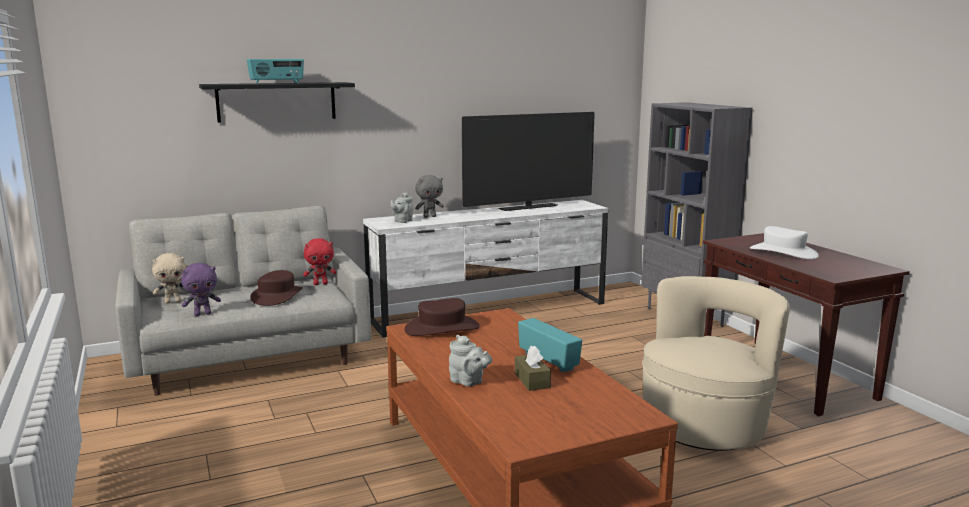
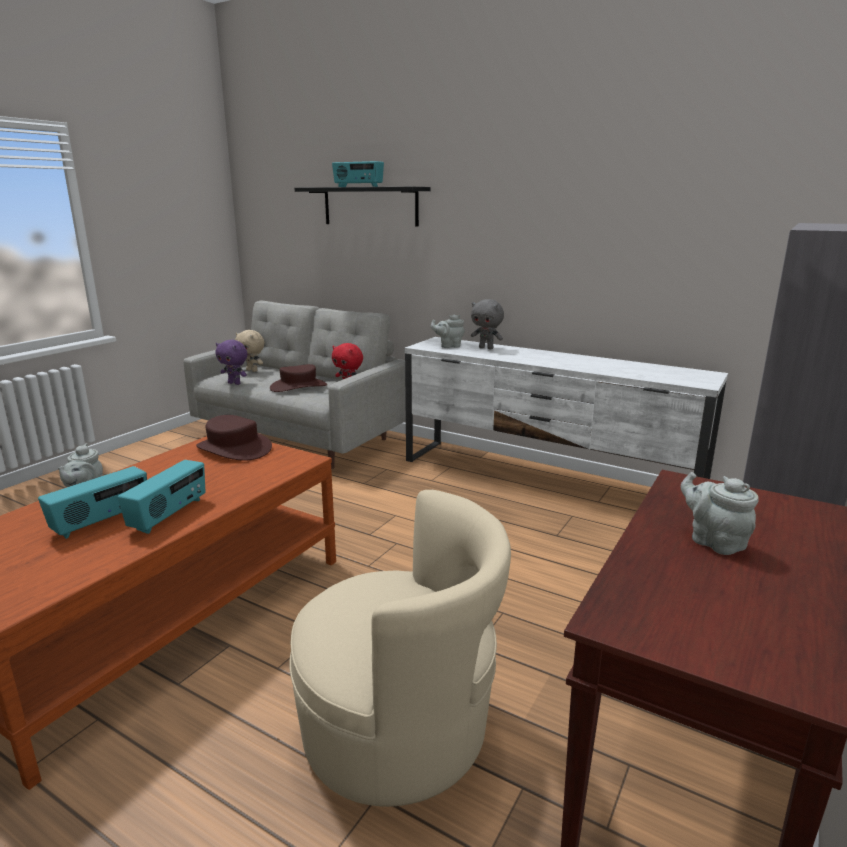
camera: 55 degrees right, 5 degrees up
television [462,112,595,211] -> none
brown tissue box [515,346,551,391] -> radio [38,466,147,539]
white hat [750,226,819,259] -> grey teapot [681,472,759,555]

